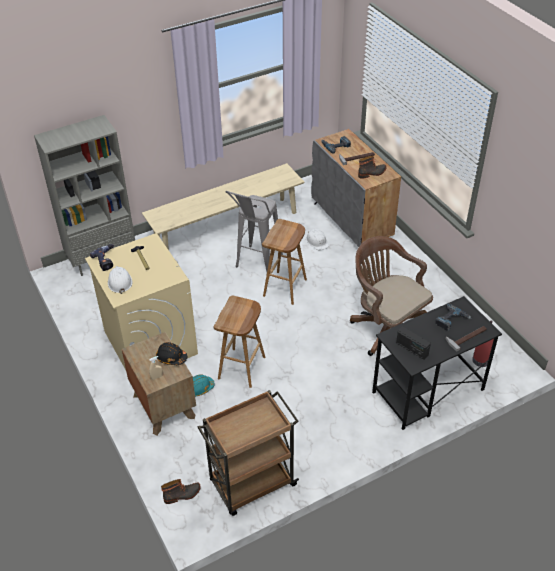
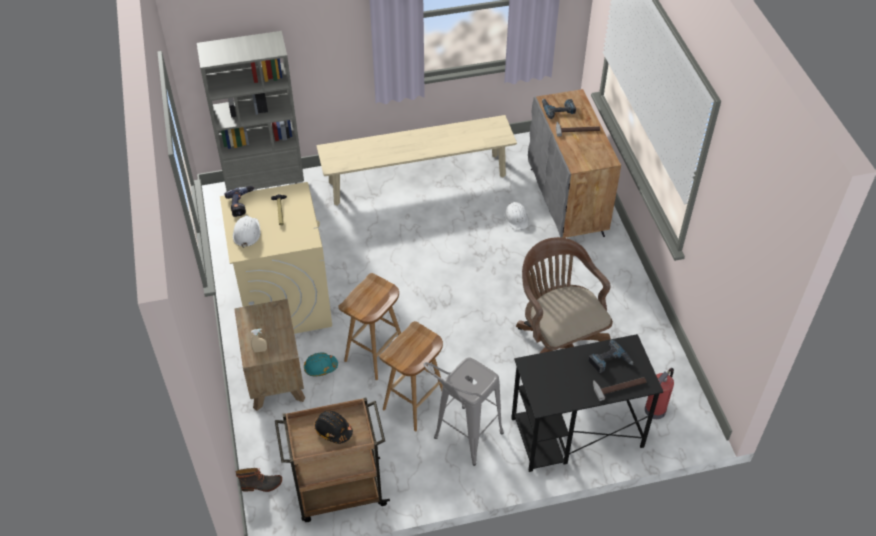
camera: 15 degrees right, 5 degrees up
black hard hat [156,342,187,365] -> black hard hat moved to [314,411,353,444]
grey stool [226,191,283,272] -> grey stool moved to [423,357,504,466]
brown stool [262,219,307,305] -> brown stool moved to [379,321,443,431]
boot [358,156,387,179] -> none
radio [396,326,431,360] -> none

